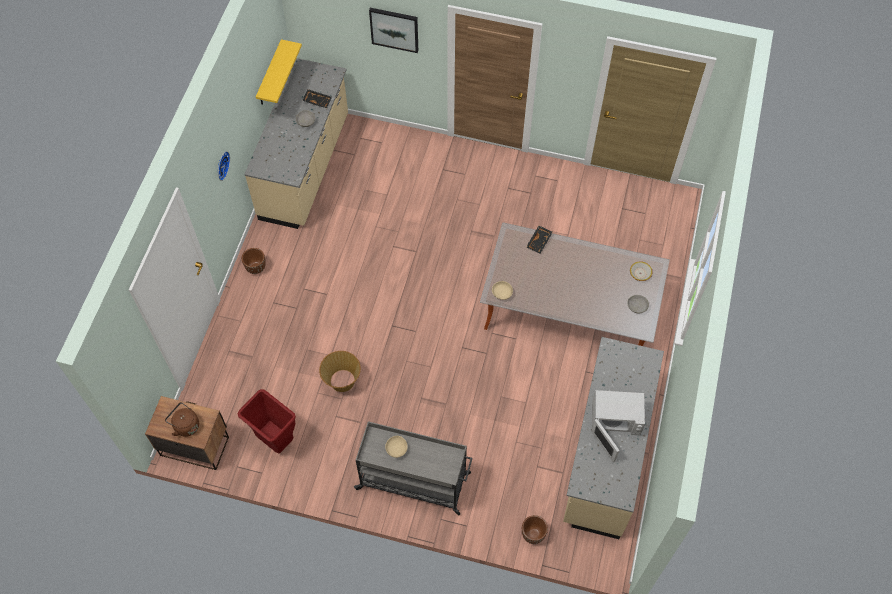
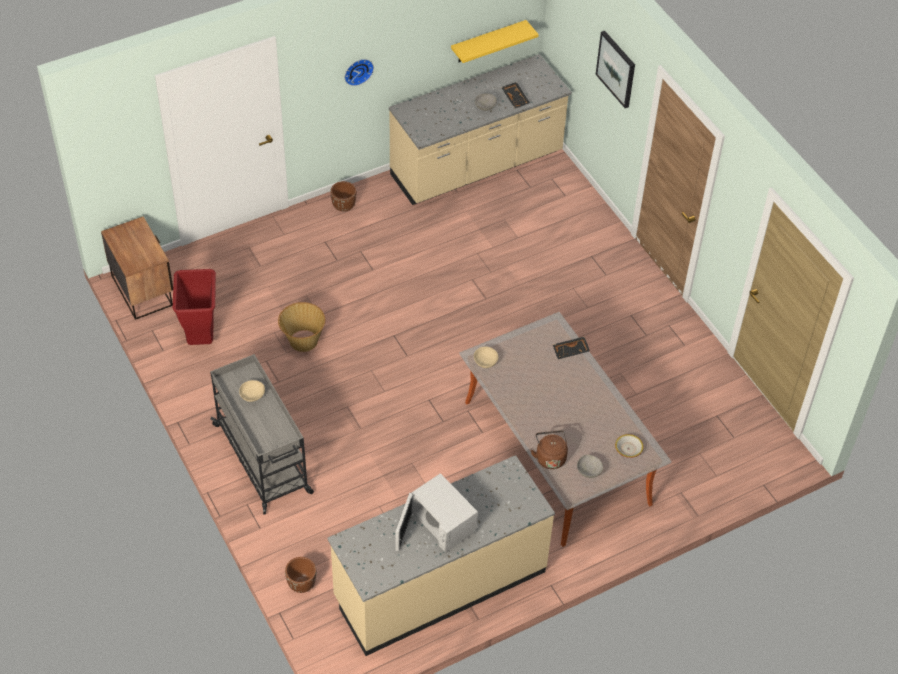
camera: 45 degrees right, 10 degrees down
brown kettle [165,402,199,437] -> brown kettle moved to [531,430,568,469]

